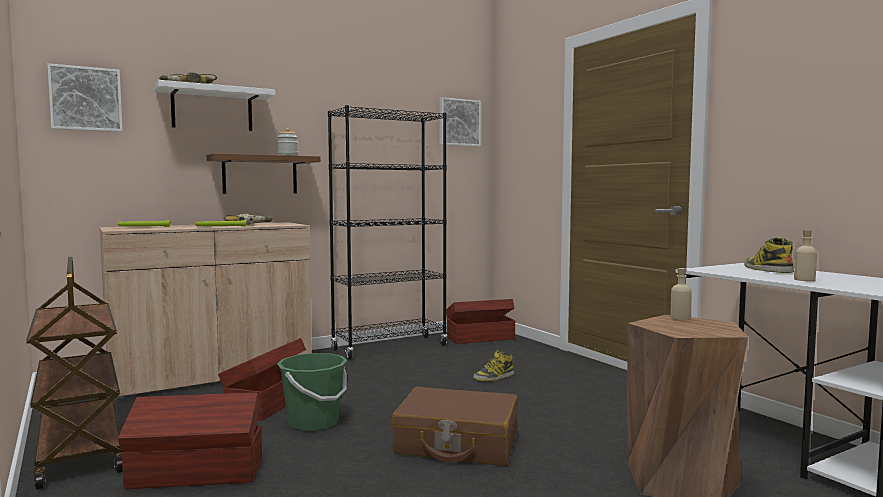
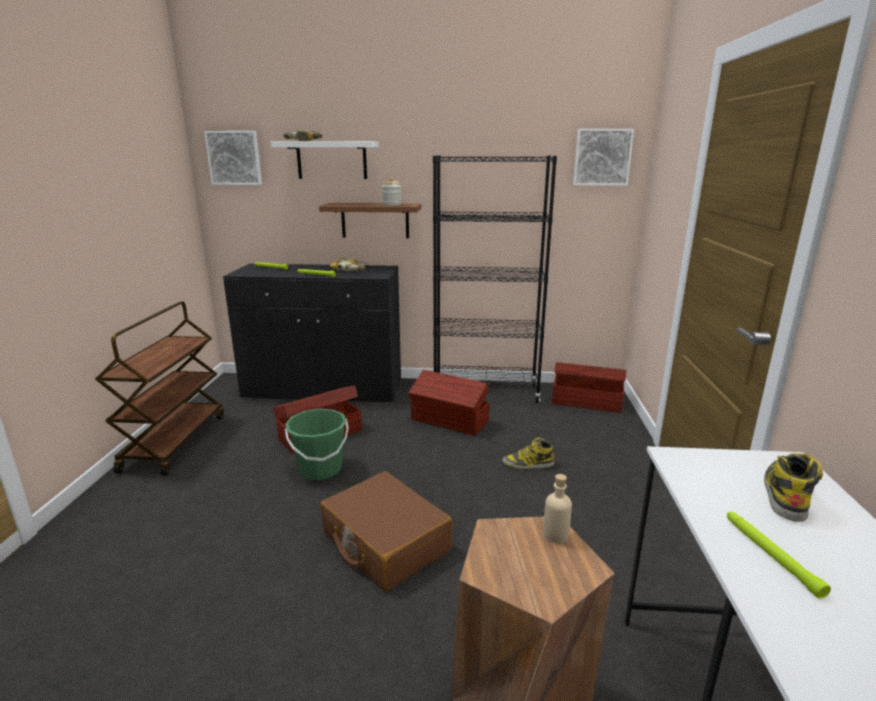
camera: 35 degrees right, 15 degrees up
beige cabinet [99,222,312,400] -> black cabinet [223,264,401,404]
brown storage box [118,393,262,489] -> brown storage box moved to [408,370,490,436]
beige bottle [794,230,817,281] -> green flashlight [727,512,831,599]

